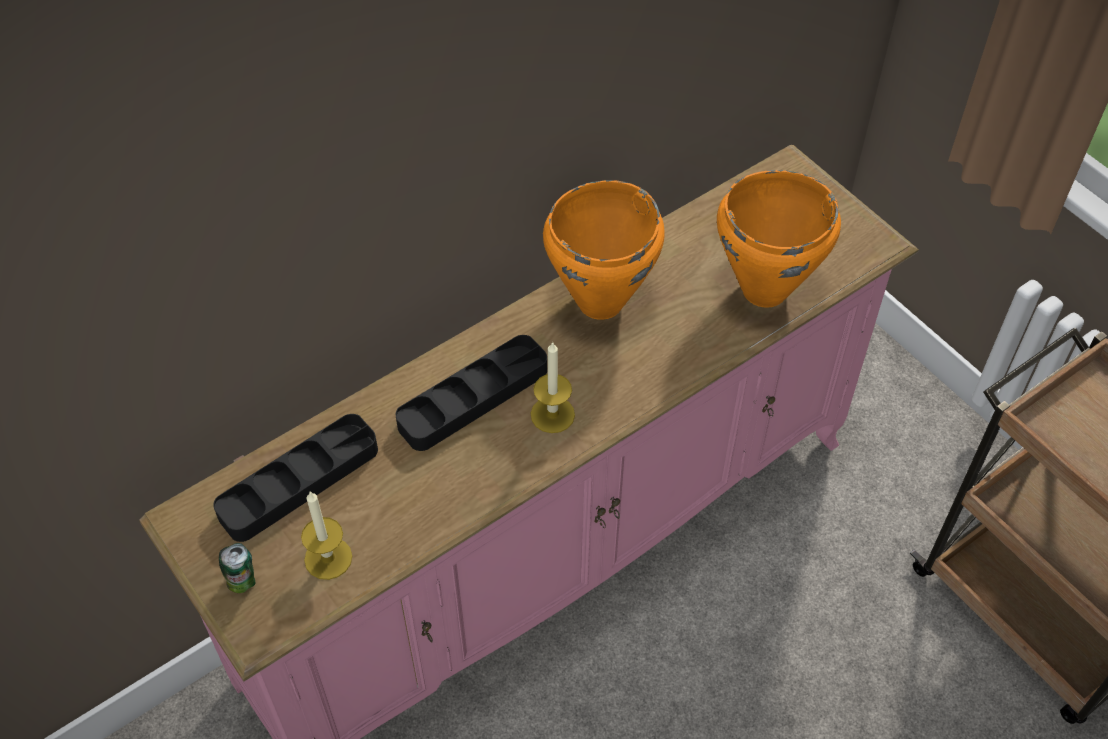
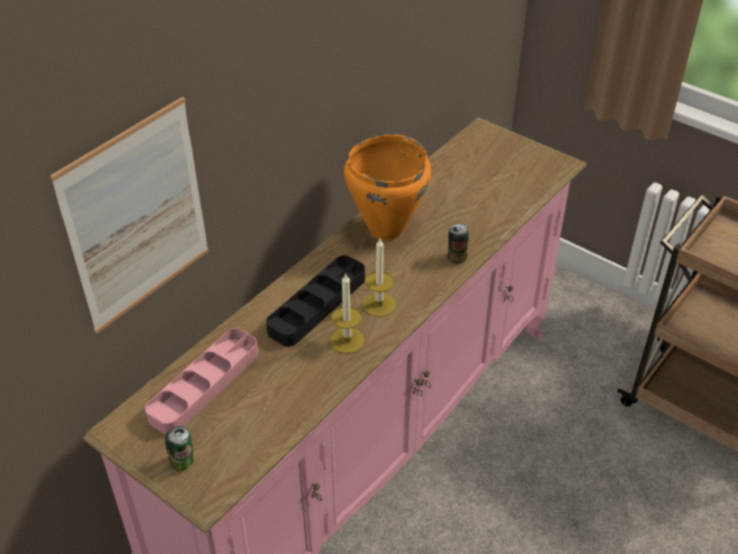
camera: 15 degrees left, 10 degrees down
black tray [213,414,378,542] -> pink tray [145,328,258,435]
candle [301,492,352,580] -> candle moved to [330,273,364,354]
orange cooking pot [717,170,841,308] -> none
none -> picture [50,96,209,334]
none -> can [448,223,469,264]

